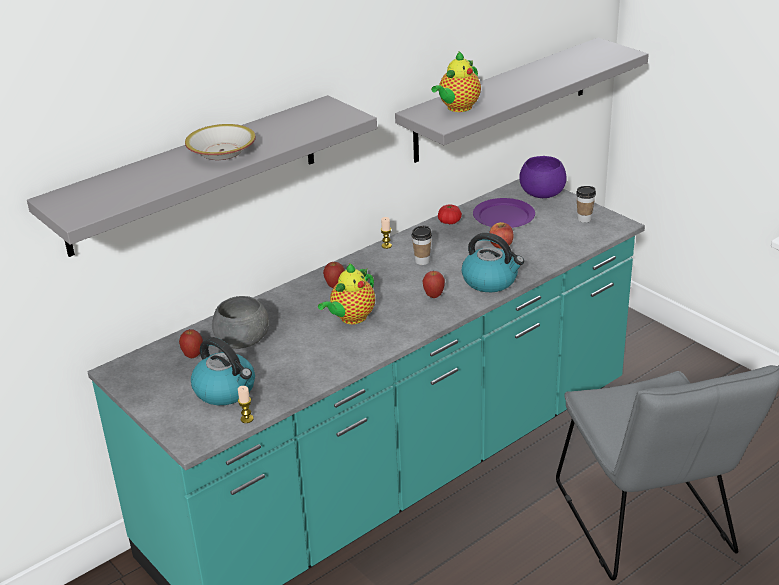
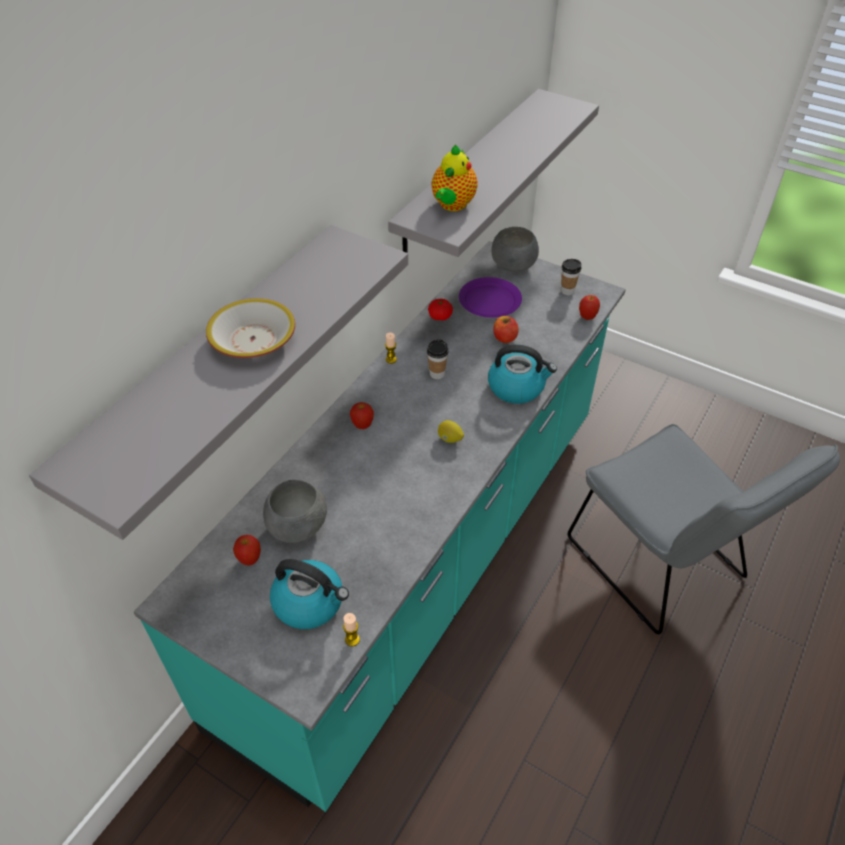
camera: 20 degrees left, 15 degrees up
teapot [318,263,375,324] -> none
apple [422,271,445,298] -> apple moved to [579,295,600,320]
purple bowl [519,156,567,198] -> grey bowl [491,227,539,272]
none -> lemon [438,420,464,443]

